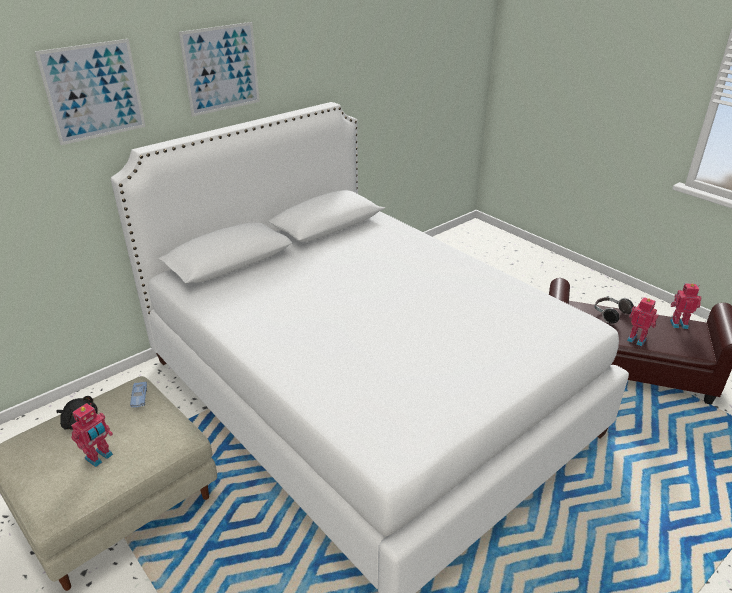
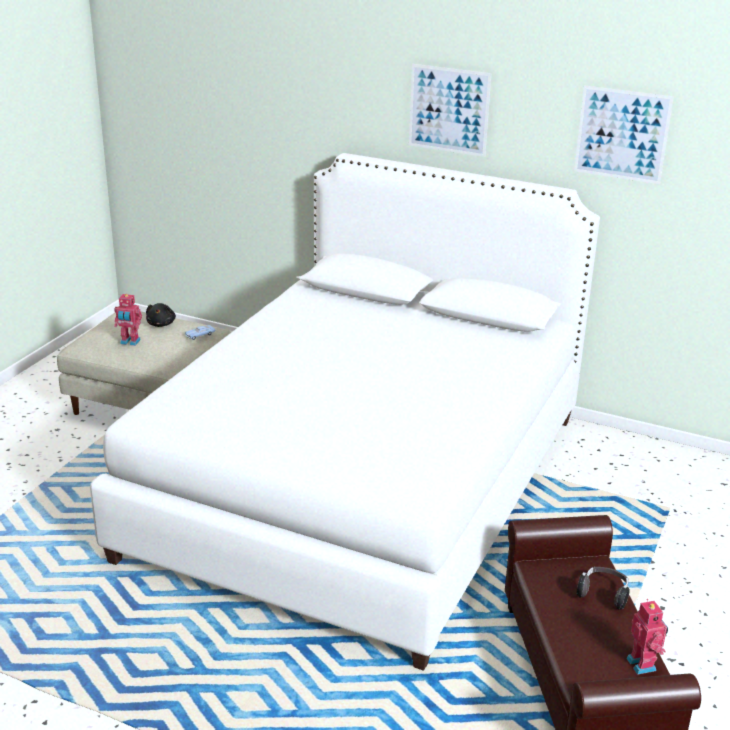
camera: 65 degrees right, 5 degrees down
picture [35,39,146,145] -> picture moved to [574,85,674,184]
toy robot [627,297,658,346] -> none

